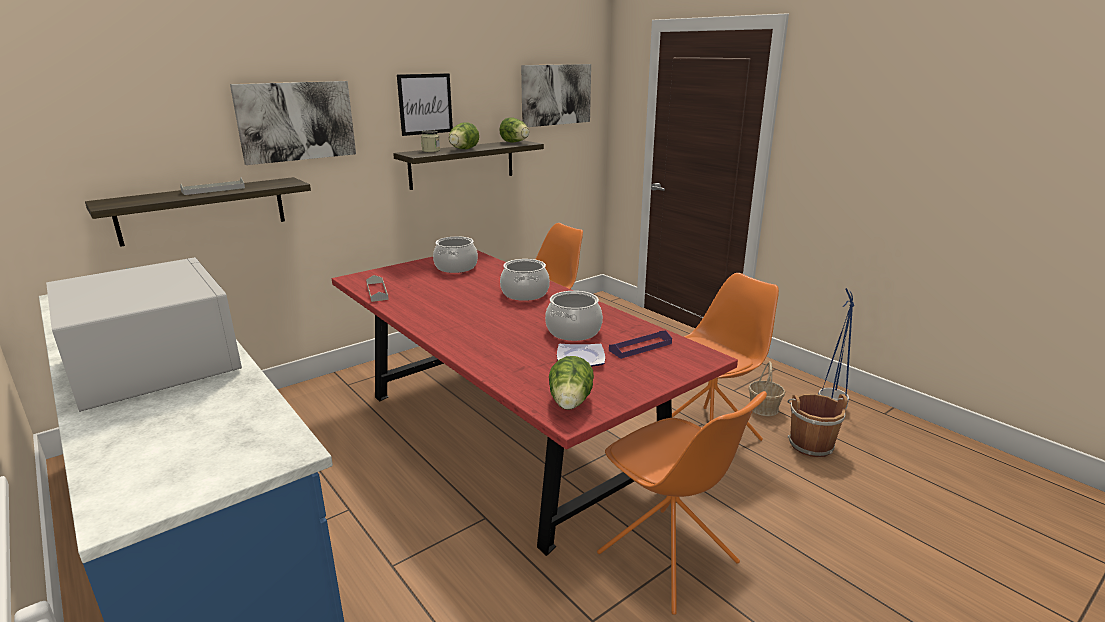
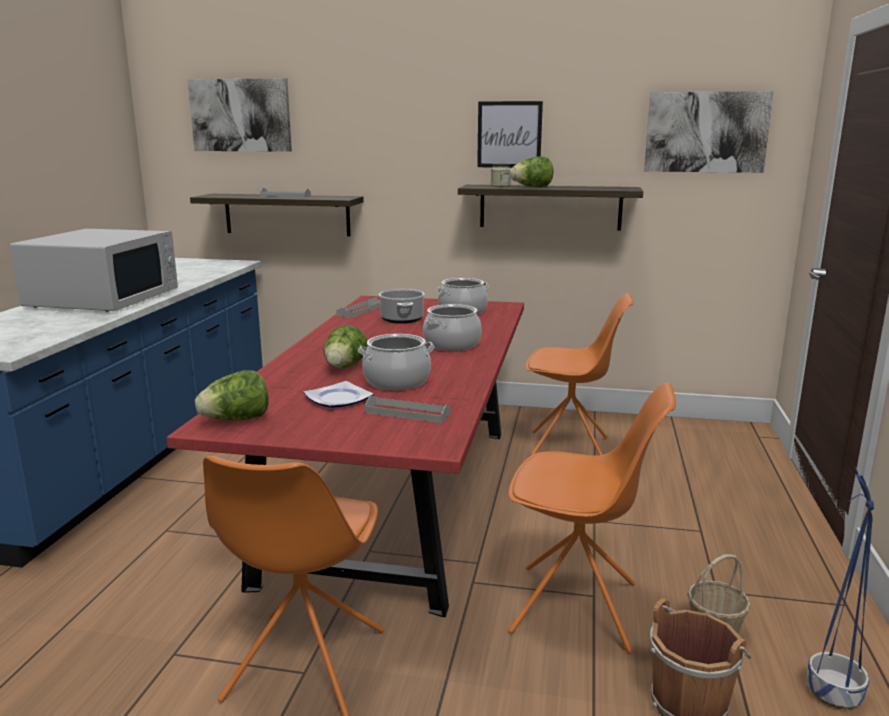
camera: 50 degrees right, 5 degrees down
picture [230,81,356,165] -> picture moved to [188,78,292,152]
lettuce [499,117,529,143] -> lettuce moved to [324,325,368,368]
purple tray [609,330,672,359] -> grey tray [365,395,450,423]
none -> cooking pot [379,289,425,324]

